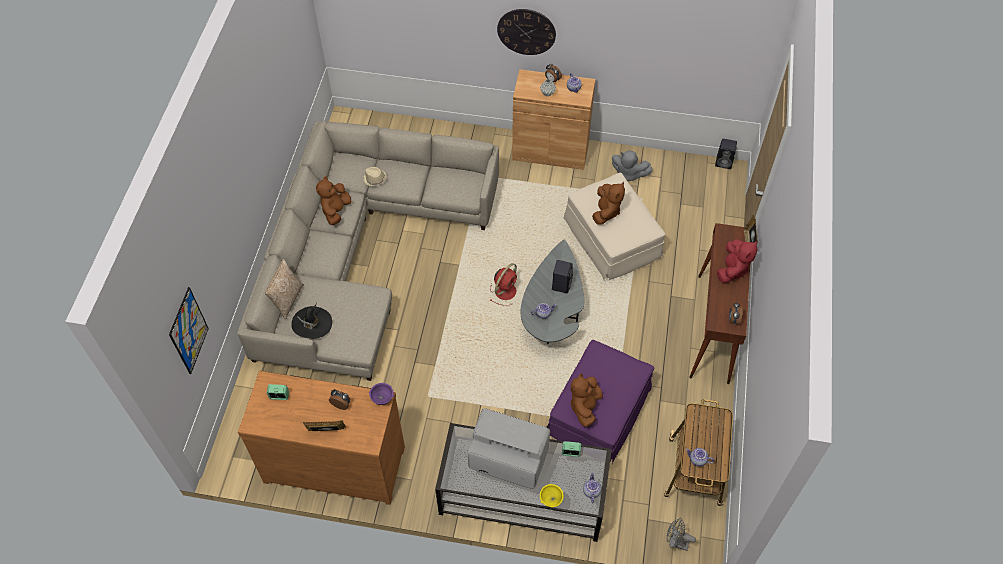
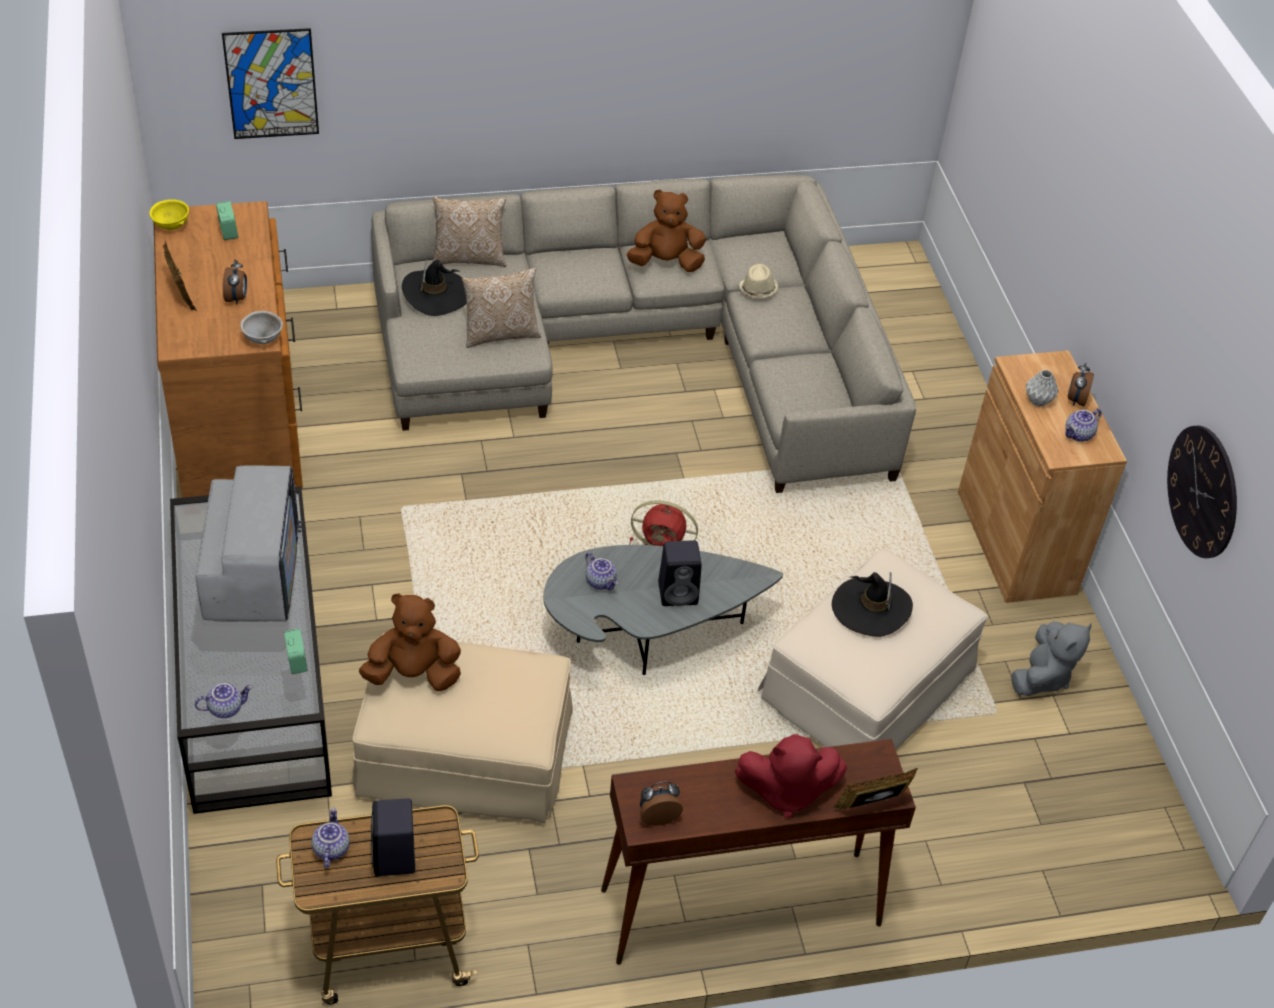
camera: 65 degrees right, 10 degrees down
purple bowl [369,383,394,405] -> grey bowl [240,311,283,344]
wall clock [497,9,556,55] -> wall clock moved to [1167,426,1237,558]
yellow bowl [540,484,564,507] -> yellow bowl moved to [149,199,189,230]
purple ottoman [546,340,654,464] -> beige ottoman [352,633,573,823]
brown plush toy [592,182,625,225] -> black hat [832,572,913,637]
grey plush toy [612,150,653,181] -> grey plush toy turned 150 degrees counterclockwise [1011,621,1091,696]
grey fan [667,518,696,551] -> none
black speaker [715,139,737,169] -> black speaker moved to [371,798,415,876]
none -> pillow [462,267,541,348]

